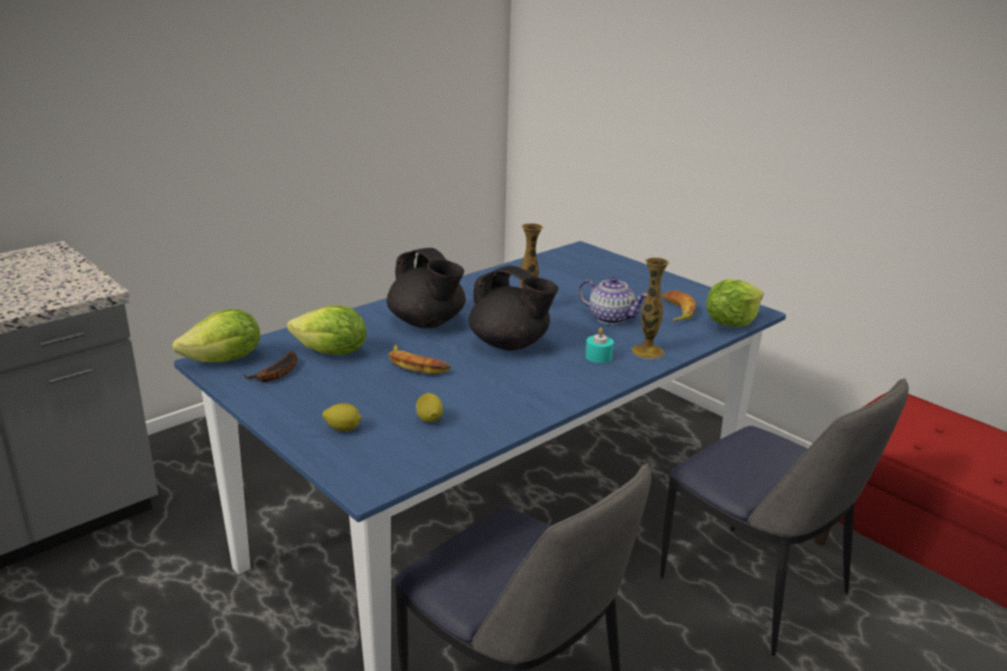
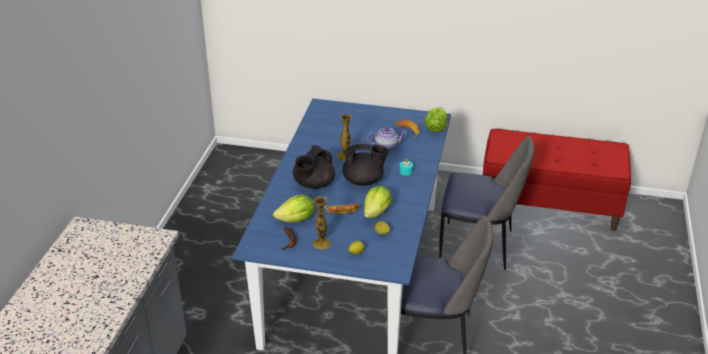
camera: 35 degrees left, 10 degrees up
lettuce [172,309,260,362] -> lettuce moved to [364,186,392,218]
black teapot [387,248,466,328] -> black teapot turned 105 degrees clockwise [293,145,335,189]
vase [631,258,669,359] -> vase moved to [313,196,331,250]

